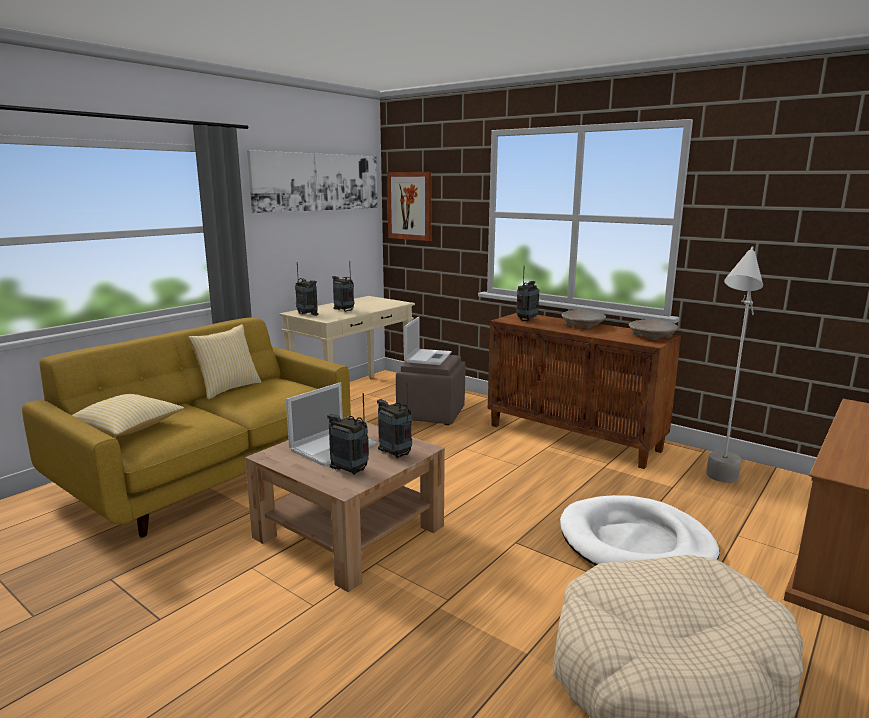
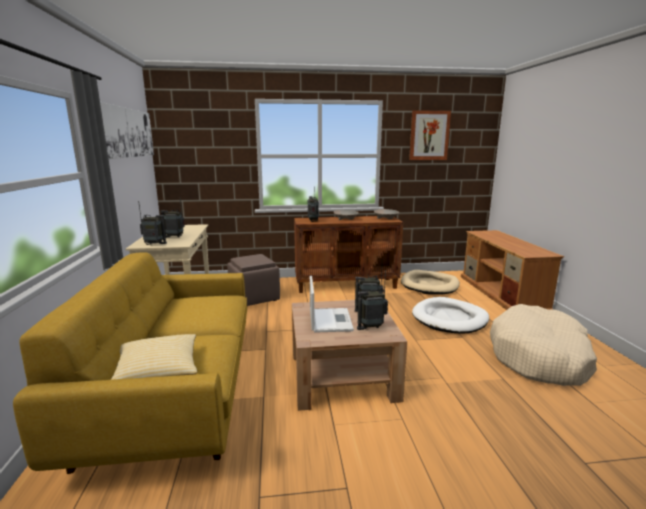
camera: 45 degrees left, 0 degrees up
pillow [188,324,261,400] -> none
picture [387,172,431,241] -> picture moved to [409,110,451,160]
laptop [404,317,452,365] -> none
grey floor lamp [706,246,763,483] -> beige dog bed [401,270,460,295]

